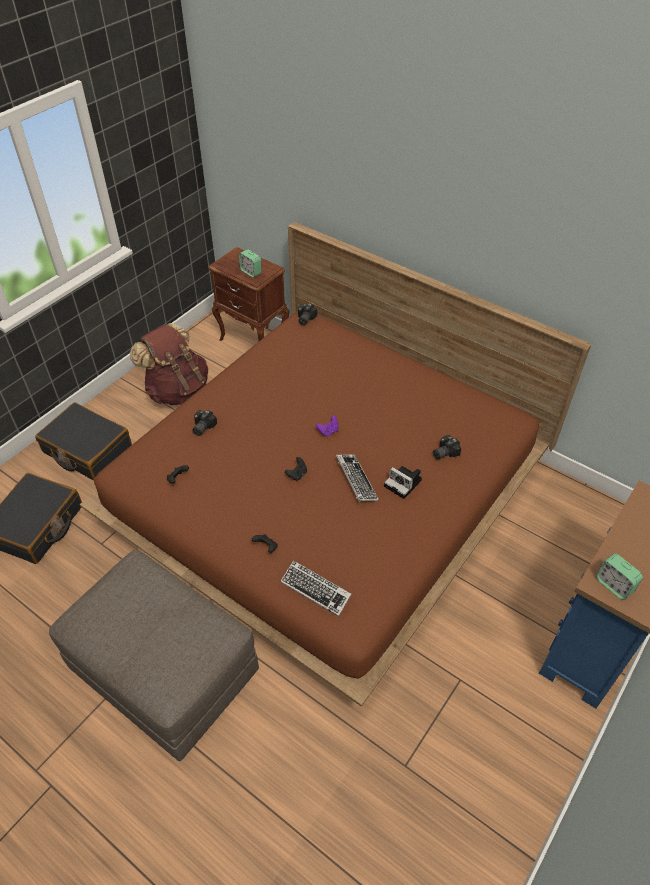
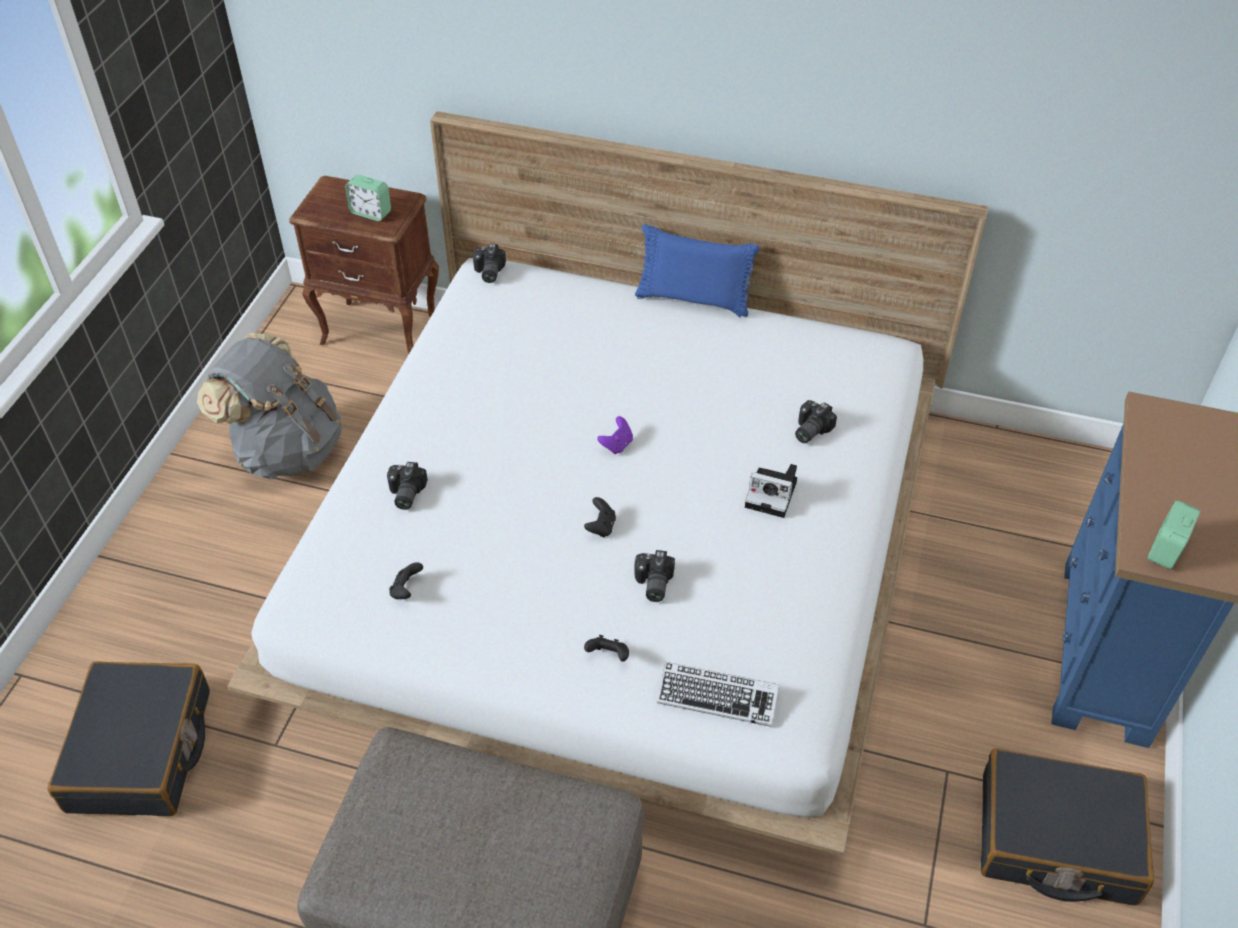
camera: 20 degrees left, 0 degrees up
black suitcase [35,402,132,481] -> black suitcase moved to [981,748,1154,906]
brown bed [80,222,591,707] -> white bed [227,111,988,856]
brown backpack [130,323,208,405] -> grey backpack [197,333,342,480]
keyboard [336,455,379,502] -> none
alarm clock [596,554,643,600] -> alarm clock turned 90 degrees clockwise [1147,500,1200,569]
none -> blue pillow [635,224,760,317]
none -> camera [635,550,675,602]

